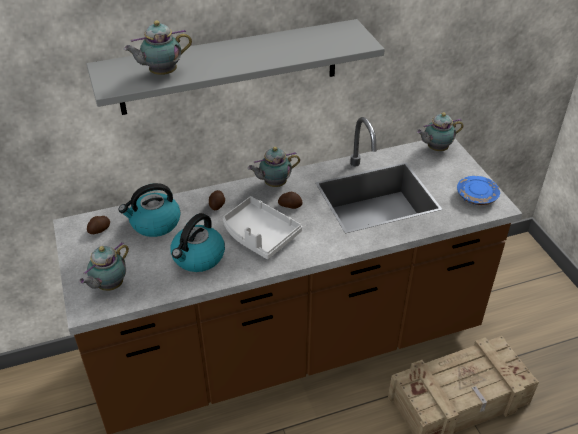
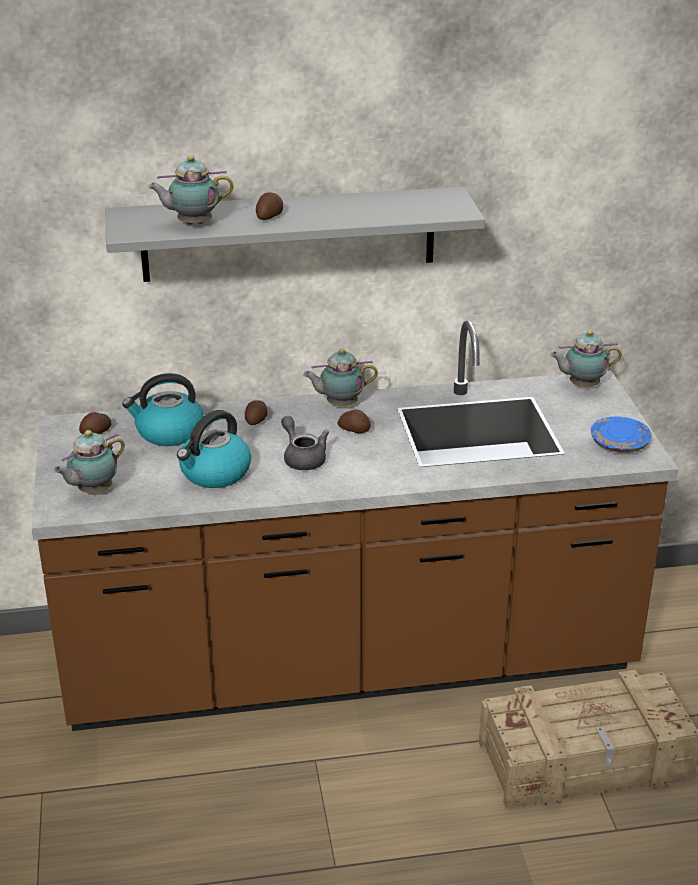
camera: 10 degrees right, 10 degrees down
grey tray [223,196,302,259] -> grey teapot [281,416,329,470]
none -> potato [256,192,283,220]

